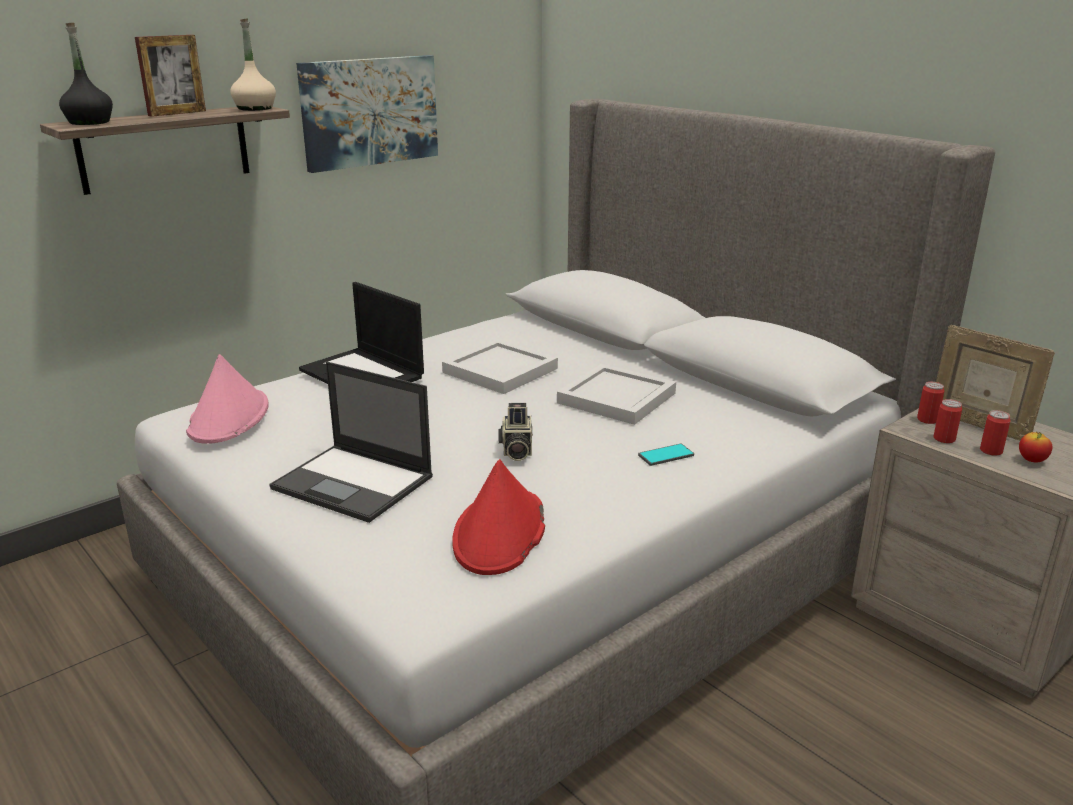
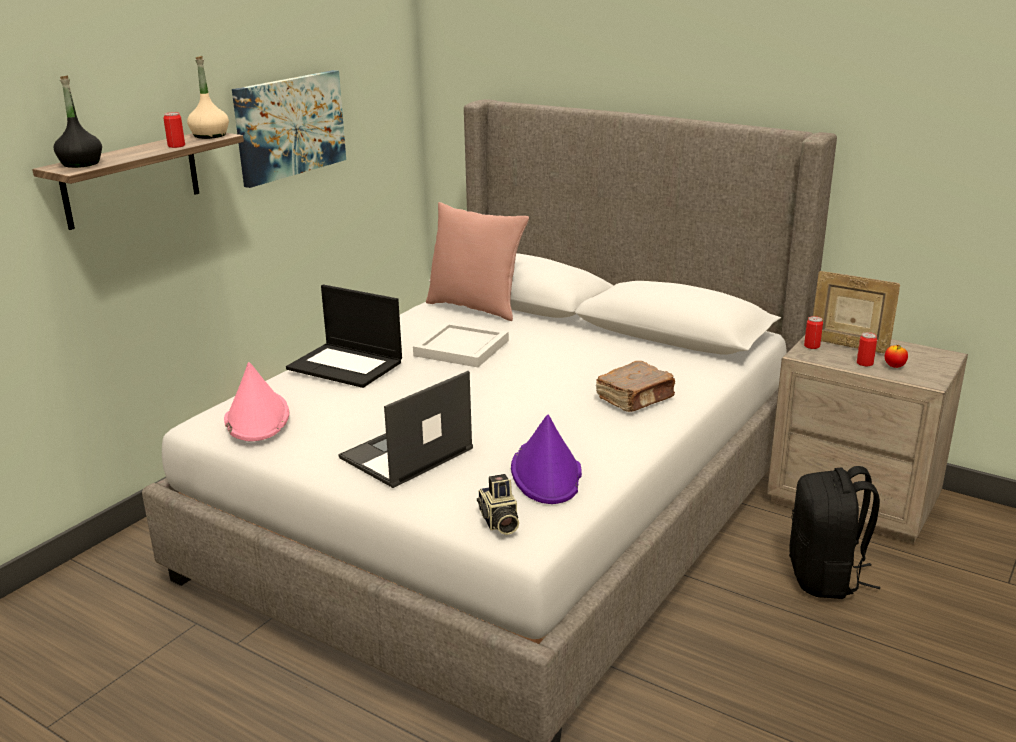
camera: 15 degrees left, 0 degrees up
picture frame [135,35,206,117] -> none
laptop [269,361,433,523] -> laptop turned 120 degrees clockwise [338,371,473,488]
red hat [453,459,545,575] -> purple hat [511,414,582,504]
camera [499,403,533,461] -> camera moved to [477,474,519,535]
white tray [557,364,676,425] -> none
phone [638,444,694,466] -> brown book [596,361,675,412]
can [933,399,962,443] -> can moved to [163,112,185,148]
none -> pink pillow [426,202,529,321]
none -> black backpack [789,466,880,599]

